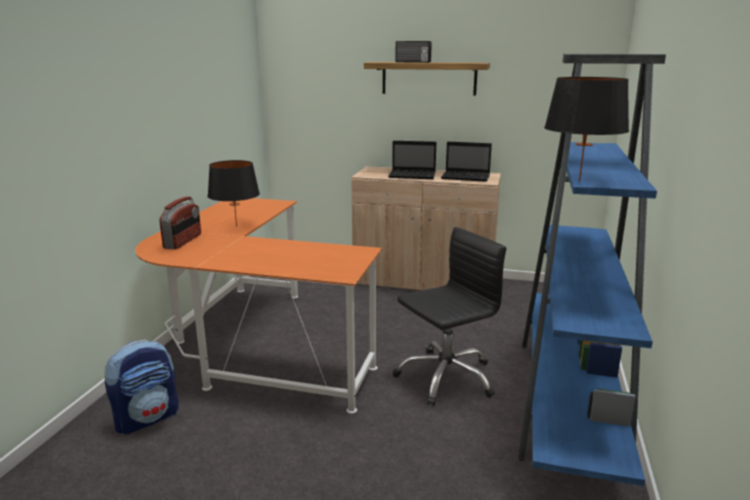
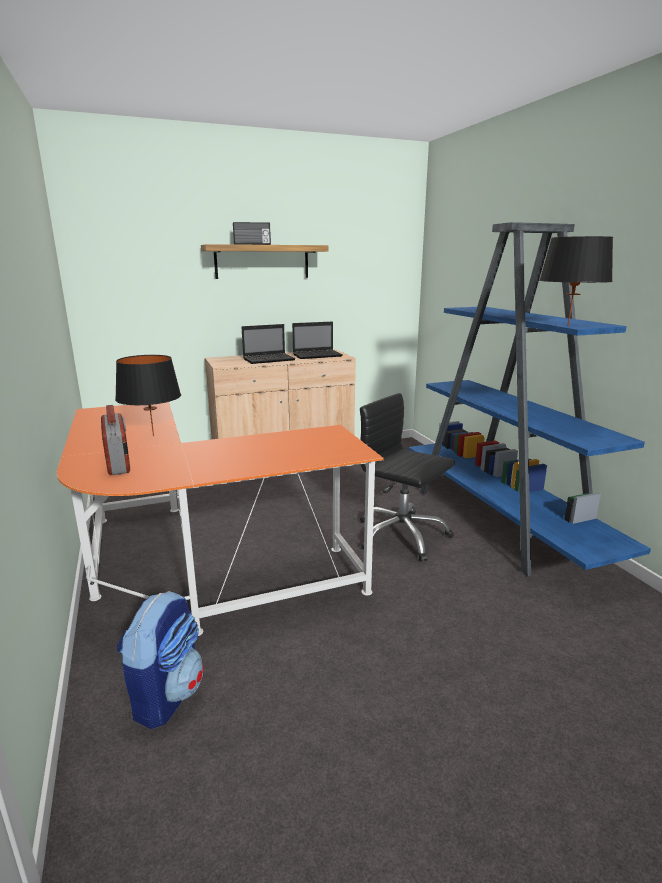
camera: 35 degrees left, 0 degrees up
black office chair [393,227,506,406] -> black office chair turned 75 degrees counterclockwise [360,393,455,562]

